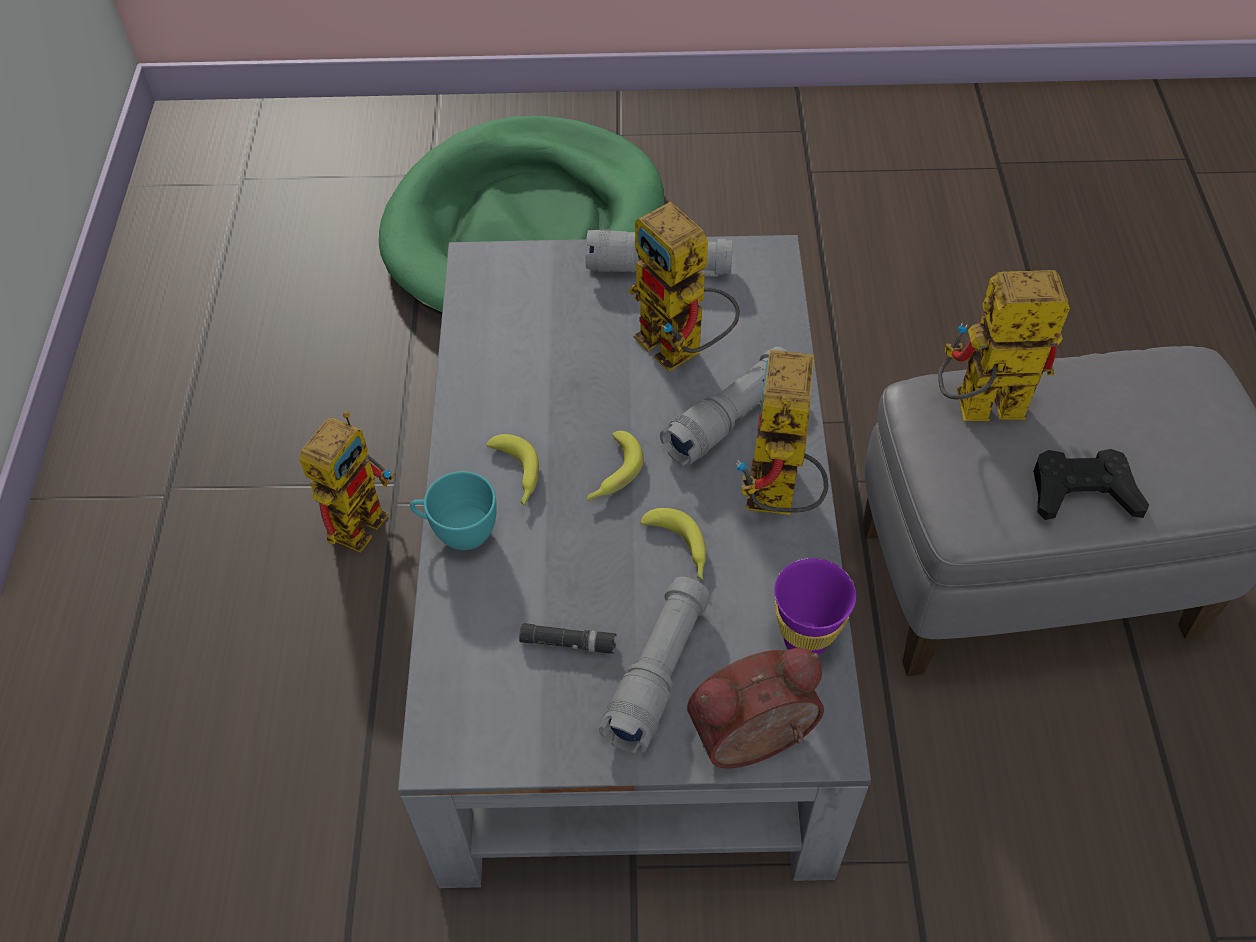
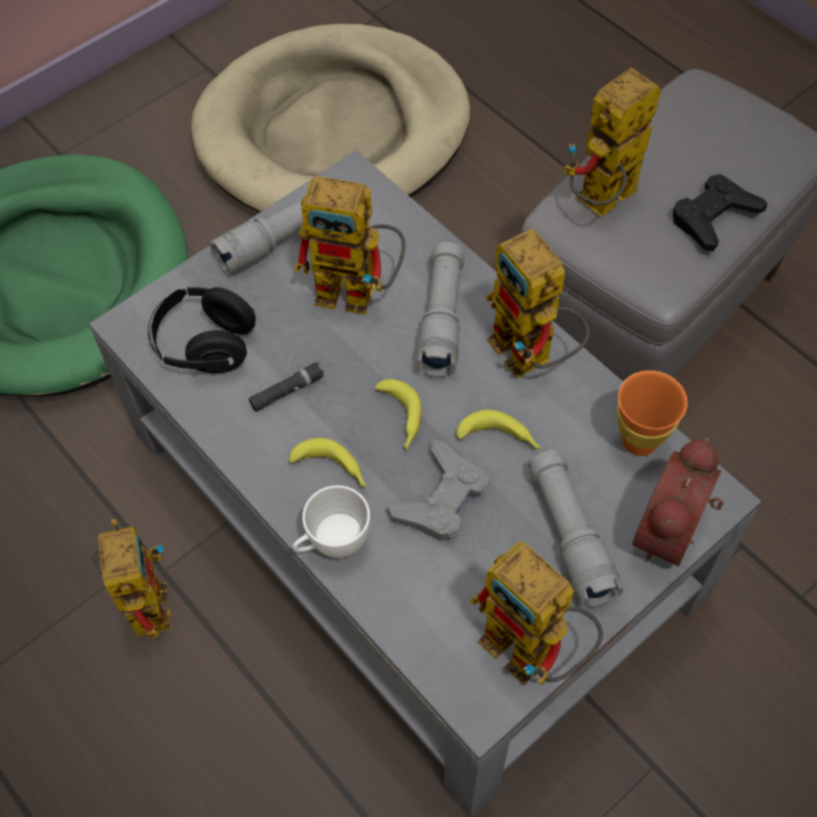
camera: 40 degrees left, 5 degrees up
turquoise cup [410,471,497,550] -> white cup [292,485,370,558]
black flashlight [519,623,617,654] -> black flashlight moved to [249,362,324,412]
purple cup [774,558,856,656] -> orange cup [617,370,688,456]
none -> black headphones [148,287,256,373]
none -> beige dog bed [191,24,470,212]
none -> grey game controller [387,440,488,541]
none -> toy robot [470,542,603,685]

